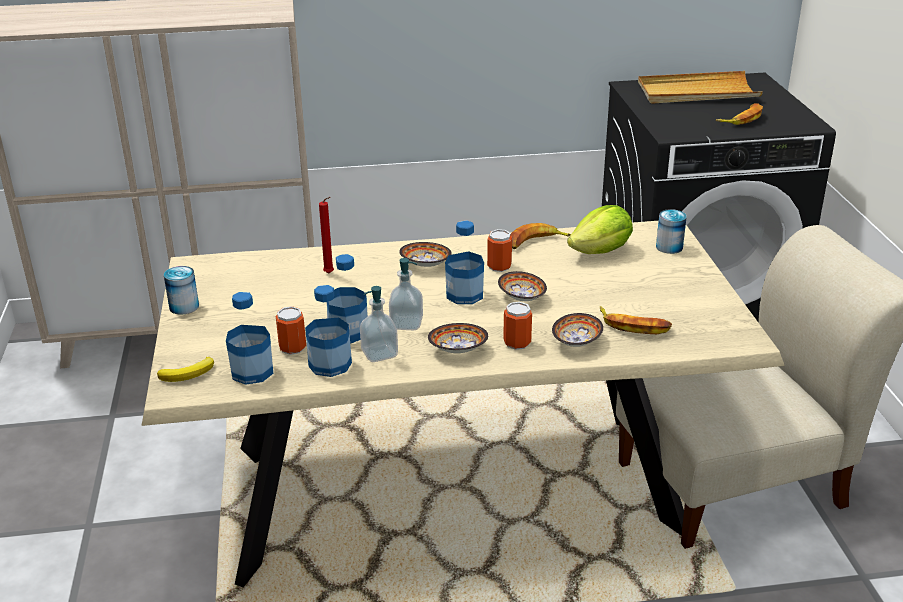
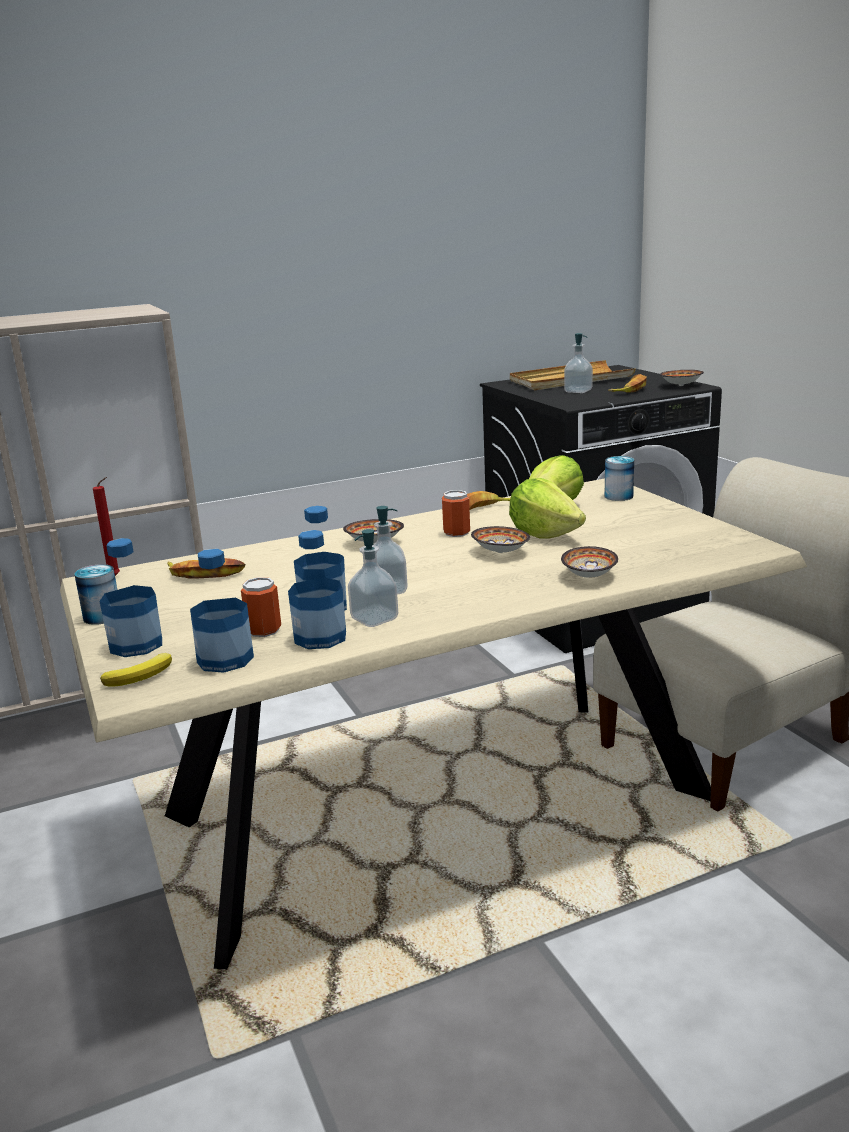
camera: 15 degrees left, 10 degrees down
red candle [319,197,334,273] -> red candle moved to [93,477,120,576]
bowl [428,323,488,353] -> bowl moved to [660,370,704,386]
bottle [445,220,484,304] -> bottle moved to [99,538,162,657]
can [503,302,532,350] -> none
banana [600,306,672,334] -> banana moved to [167,558,245,579]
none -> lettuce [509,478,586,539]
none -> soap dispenser [564,333,593,393]

